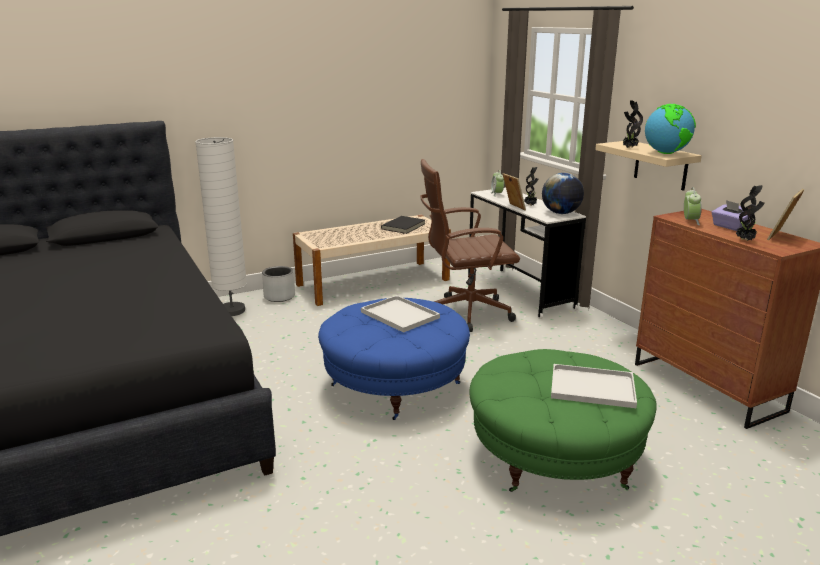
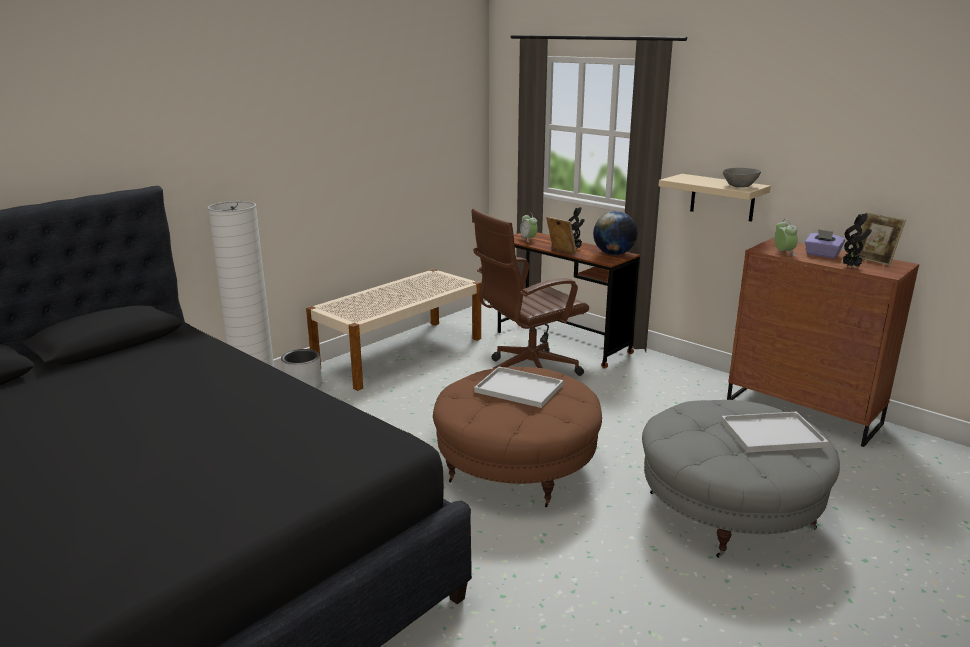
camera: 20 degrees left, 0 degrees up
blue ottoman [318,298,470,420] -> brown ottoman [433,367,602,507]
black book [381,216,425,234] -> none
white desk [468,188,586,319] -> brown desk [498,232,640,368]
green ottoman [469,349,657,492] -> grey ottoman [642,400,840,558]
potted plant [623,100,643,148] -> none
globe [645,104,696,154] -> grey bowl [723,168,761,188]
picture frame [767,189,804,240] -> picture frame turned 60 degrees counterclockwise [857,212,906,266]

